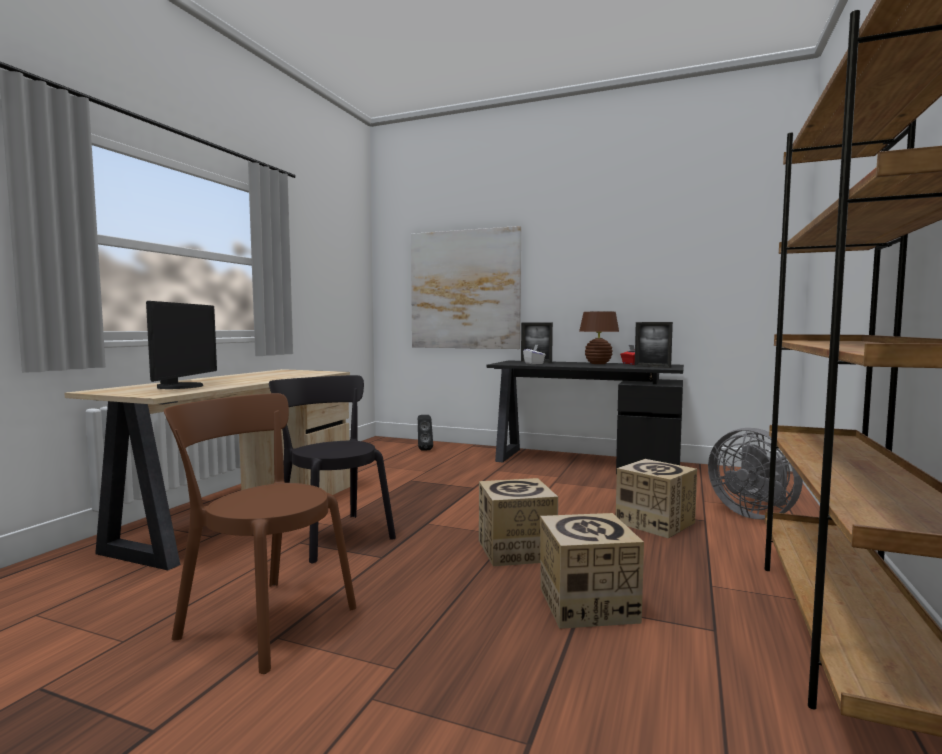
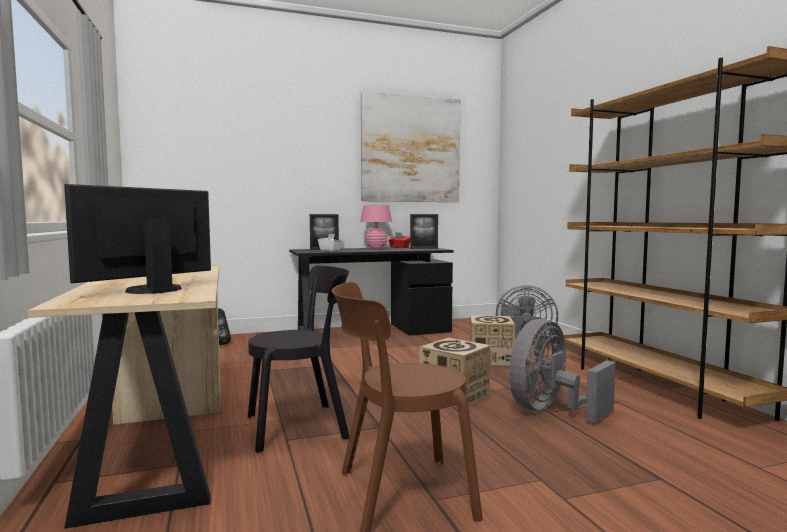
camera: 40 degrees left, 0 degrees up
monitor [146,301,217,389] -> monitor turned 105 degrees counterclockwise [64,184,211,294]
black chair [269,375,396,564] -> black chair turned 150 degrees clockwise [248,265,350,453]
picture [411,226,521,349] -> picture moved to [361,91,460,202]
cardboard box [540,513,644,629] -> grey fan [509,319,616,423]
brown table lamp [579,311,619,364] -> pink table lamp [360,205,392,249]

